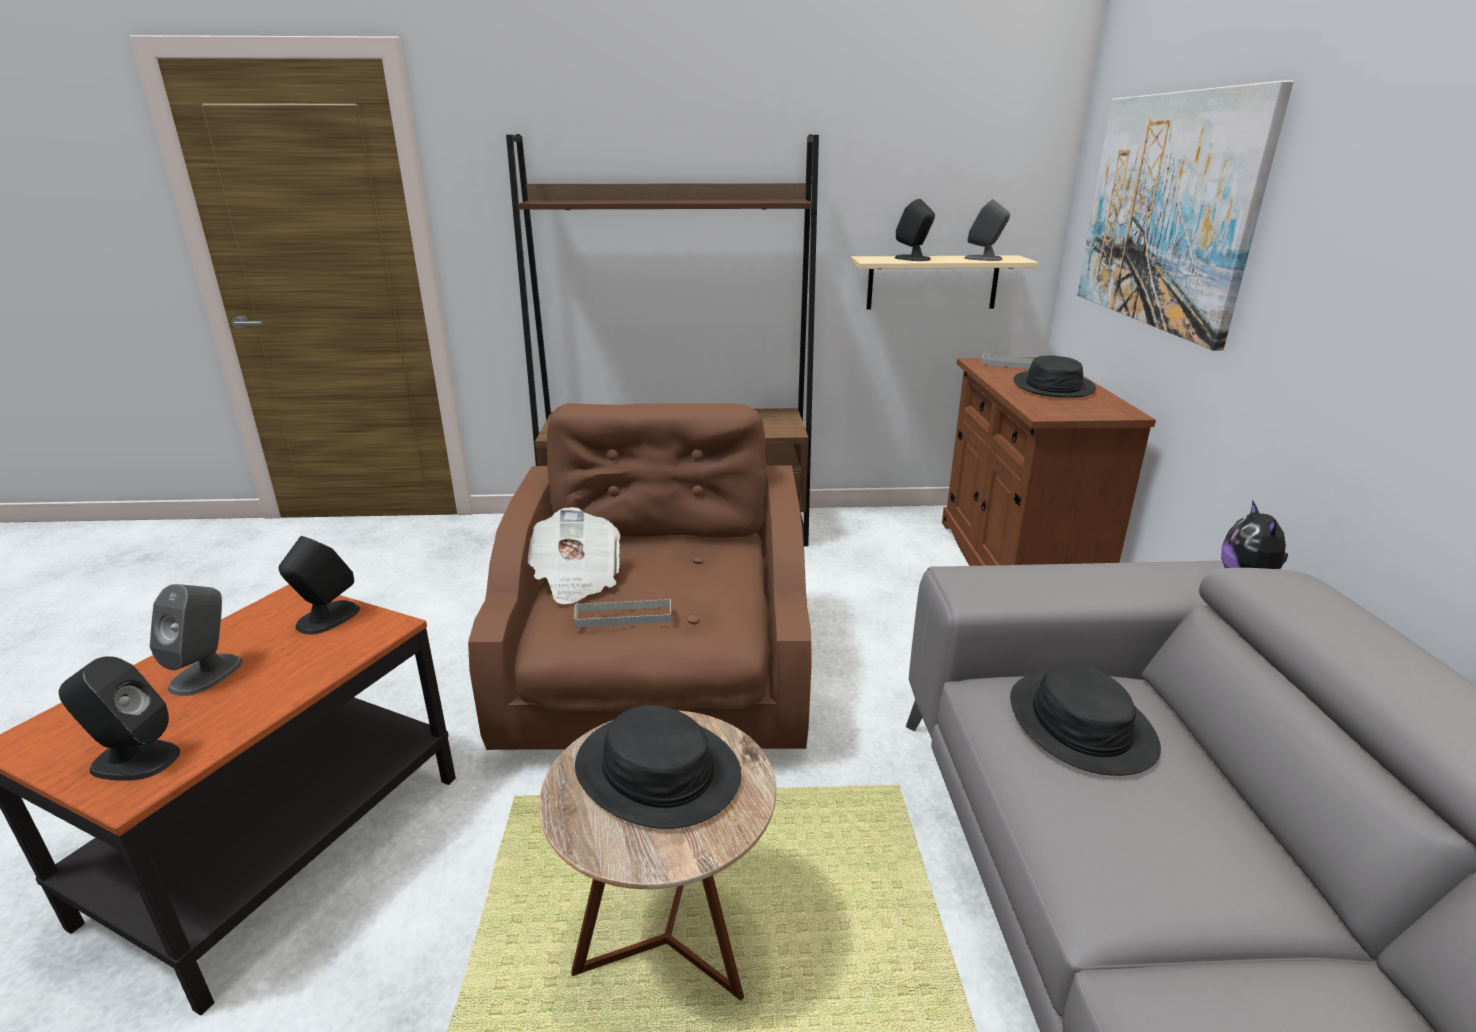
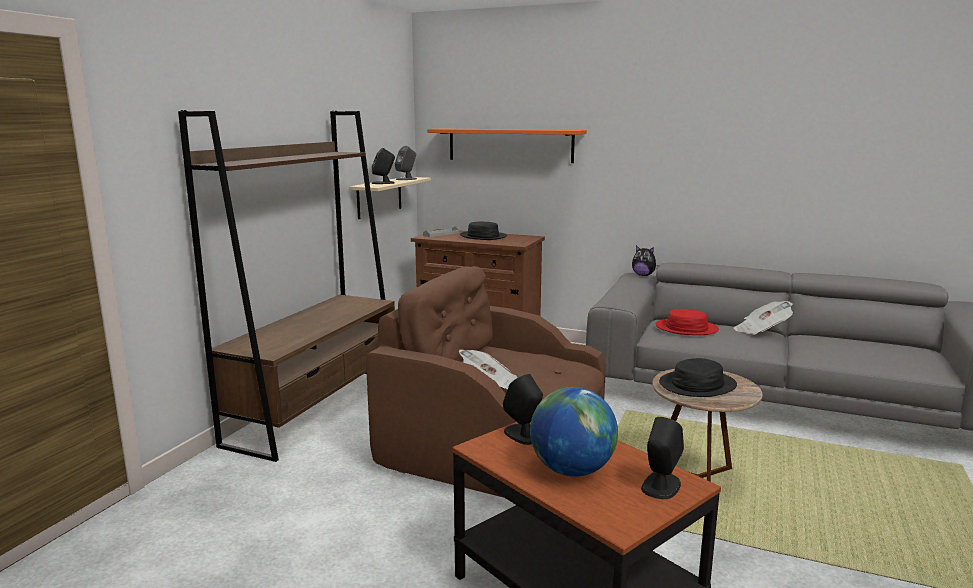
camera: 65 degrees left, 10 degrees down
grey speaker [150,584,243,696] -> globe [530,387,618,477]
grey tray [574,598,671,627] -> none
black hat [1010,664,1161,776] -> red hat [656,309,719,335]
picture [1077,81,1293,350] -> orange shelf [427,128,587,163]
none -> newspaper [734,301,793,335]

